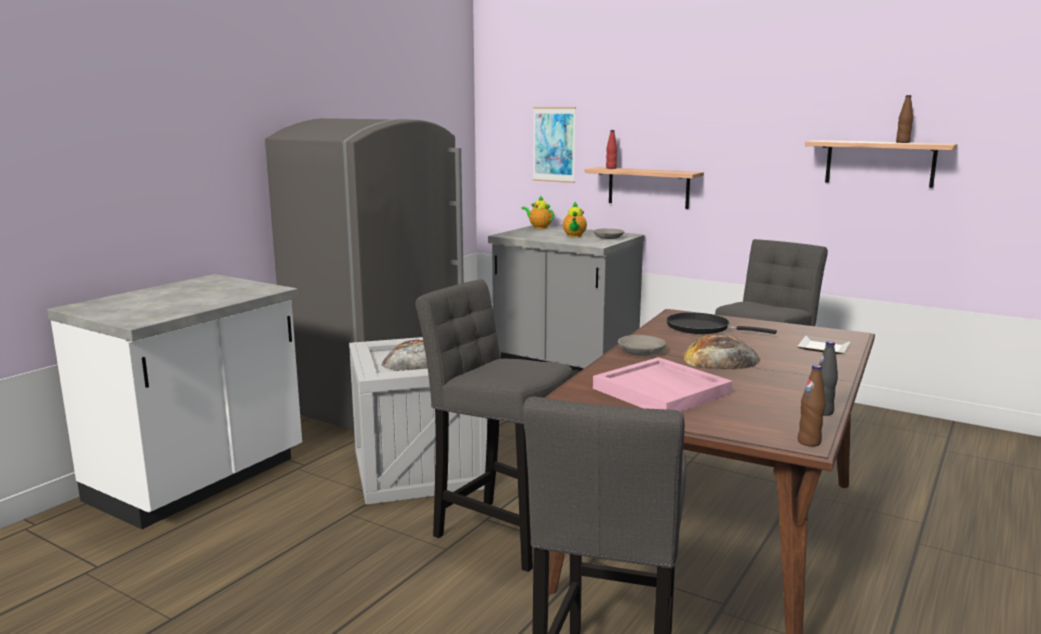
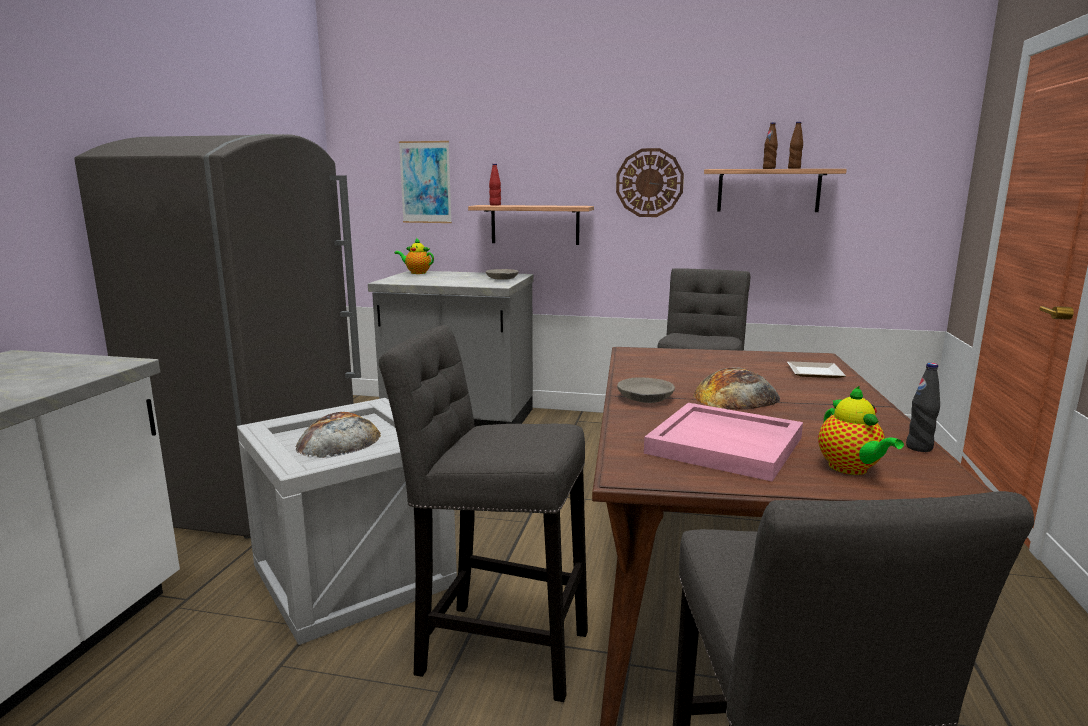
camera: 20 degrees left, 0 degrees up
teapot [563,202,587,237] -> teapot moved to [818,386,904,475]
black frying pan [666,312,777,334] -> none
brown bottle [798,365,825,447] -> brown bottle moved to [763,122,778,169]
none -> wall clock [616,148,684,217]

